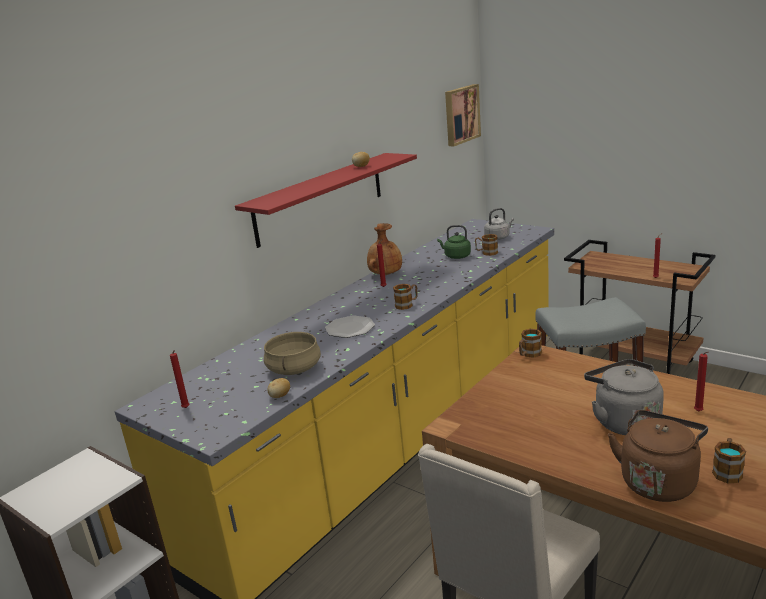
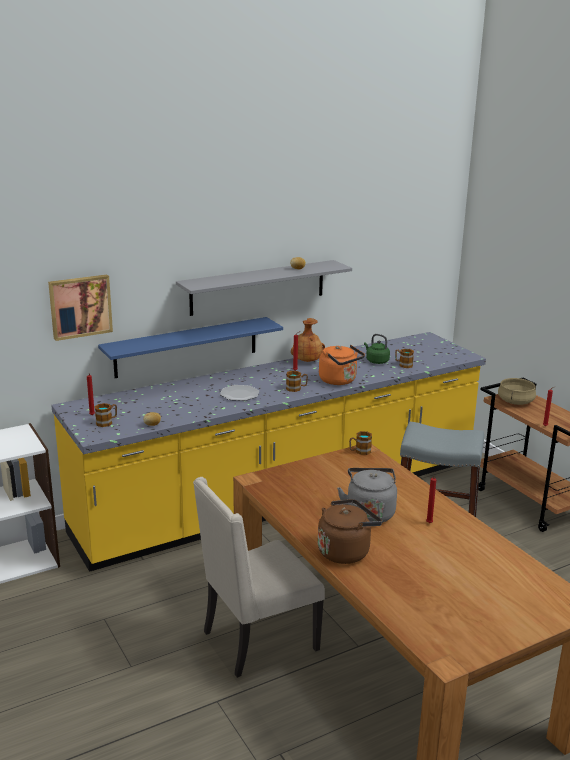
camera: 20 degrees right, 0 degrees up
red shelf [235,153,417,248] -> grey shelf [176,260,352,316]
beige cooking pot [264,332,321,375] -> beige cooking pot moved to [498,378,536,405]
picture [445,84,481,146] -> picture moved to [48,274,113,341]
grey kettle [484,208,514,240] -> none
mug [712,438,746,484] -> mug moved to [94,403,117,427]
none -> blue shelf [98,317,283,378]
none -> orange kettle [319,345,365,385]

